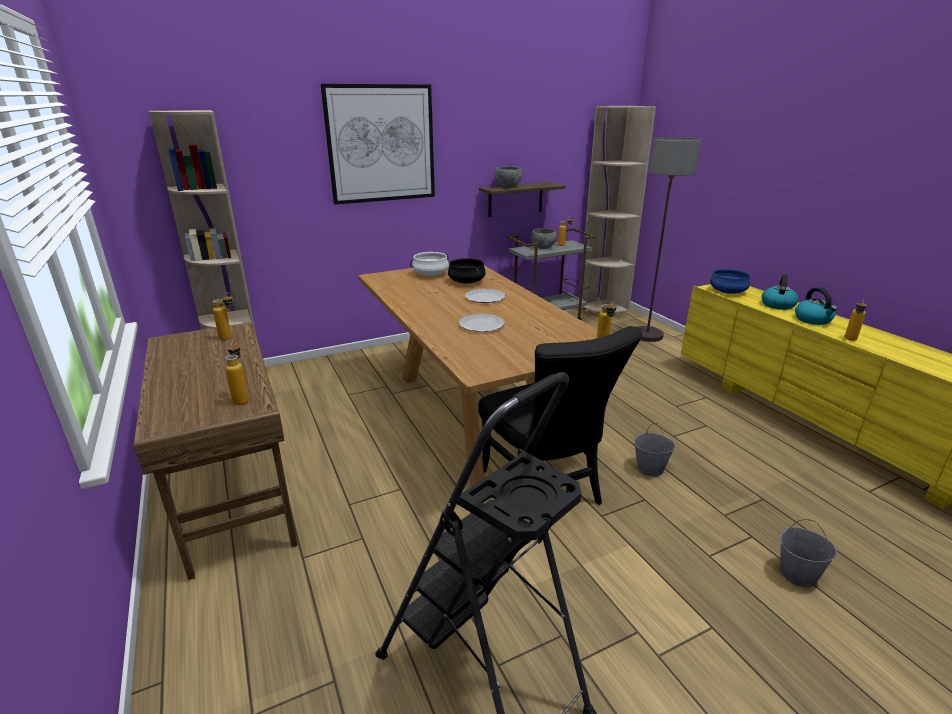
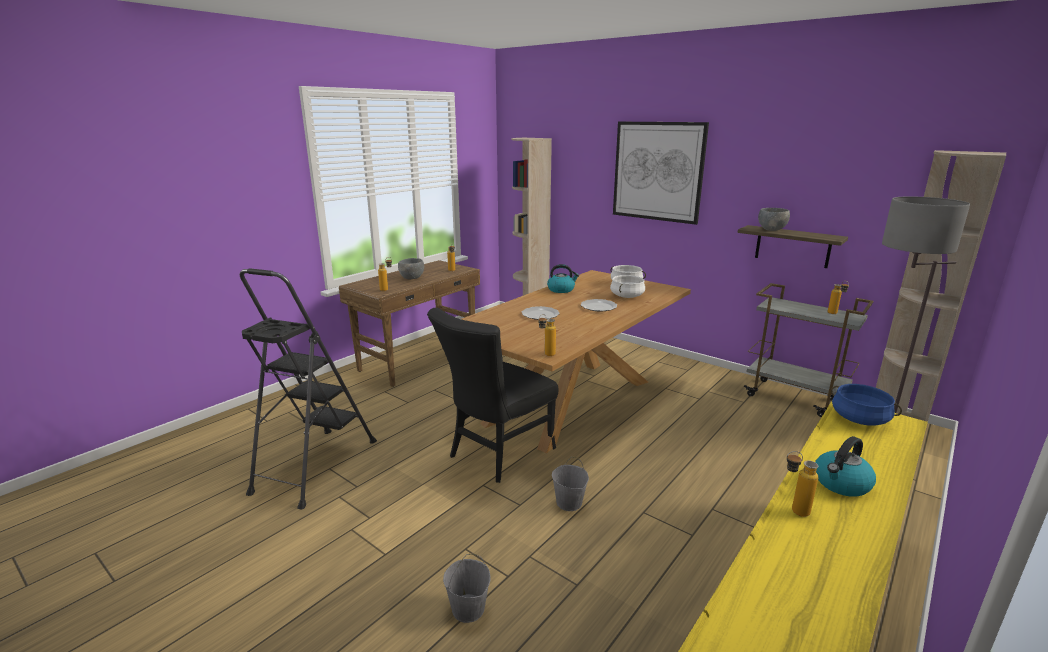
camera: 65 degrees right, 5 degrees down
black cooking pot [448,258,486,284] -> white cooking pot [610,275,645,298]
grey bowl [531,228,557,249] -> grey bowl moved to [398,258,424,279]
kettle [762,275,798,310] -> kettle moved to [547,264,579,293]

